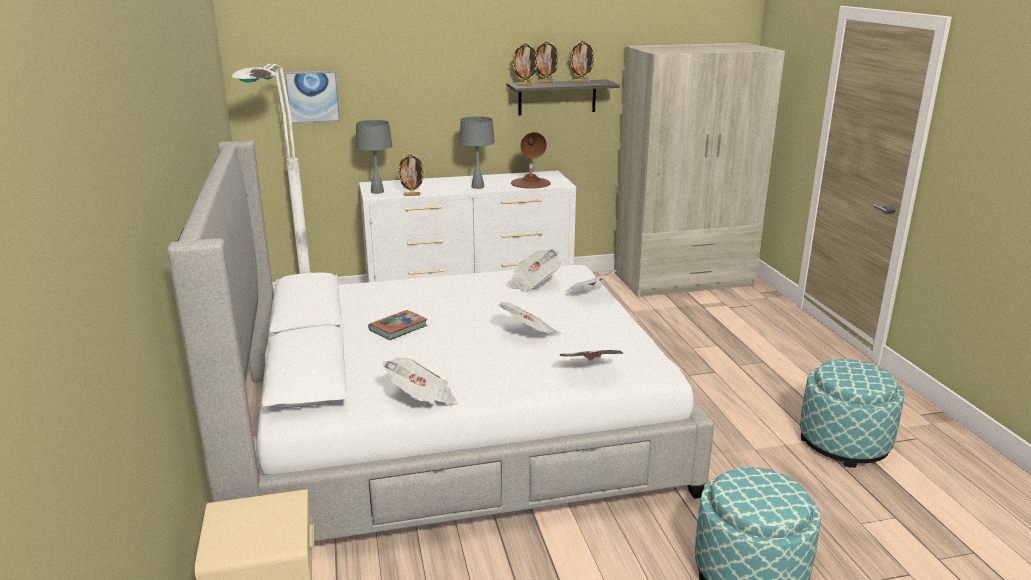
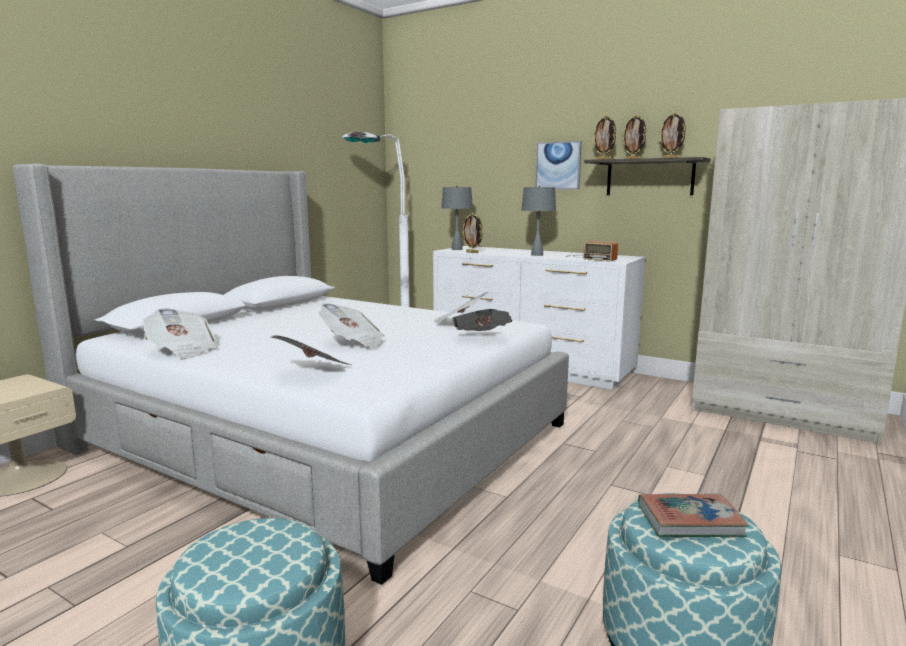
camera: 45 degrees right, 10 degrees down
picture [284,71,341,124] -> picture moved to [535,141,582,190]
book [368,310,427,340] -> book moved to [638,494,749,537]
brown table lamp [511,132,551,189] -> radio [566,241,618,262]

